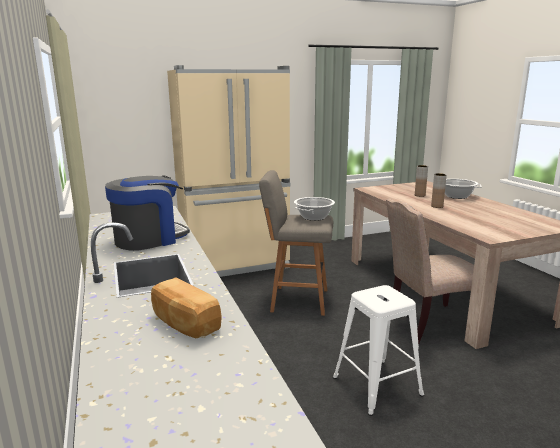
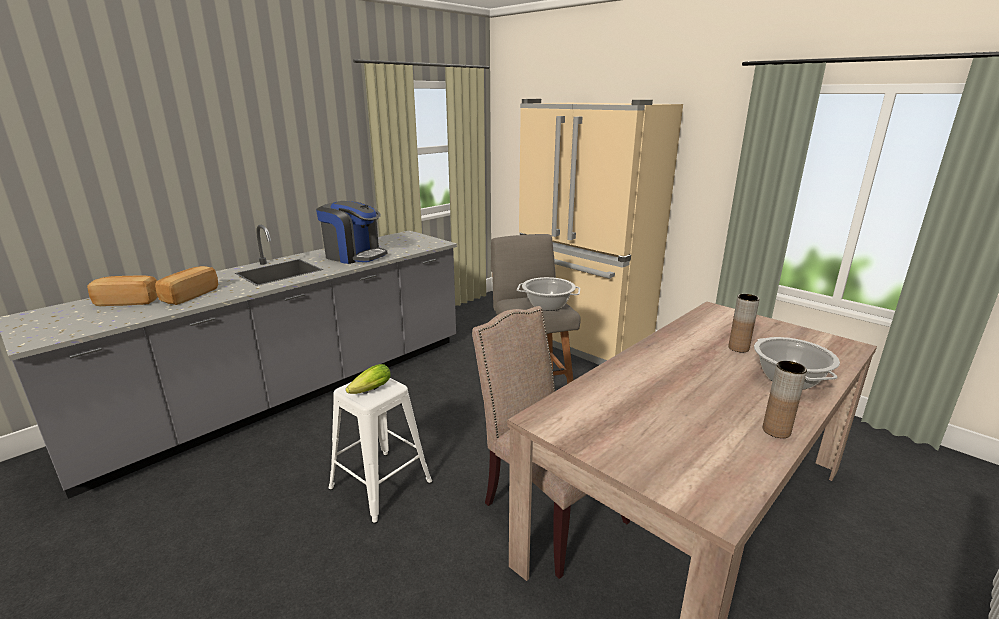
camera: 65 degrees right, 5 degrees up
brown vase [431,173,447,208] -> brown vase moved to [763,361,807,438]
none -> bread [87,276,158,306]
none -> lettuce [346,364,391,394]

